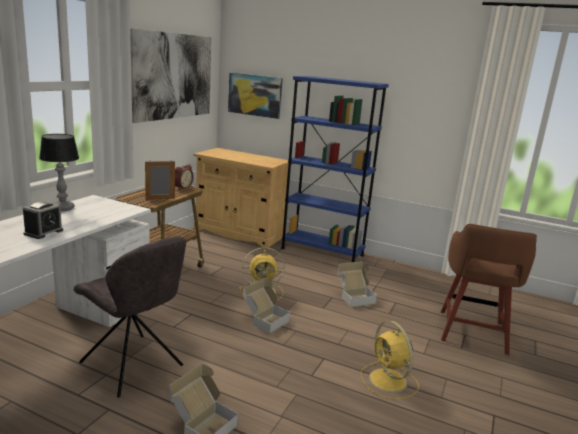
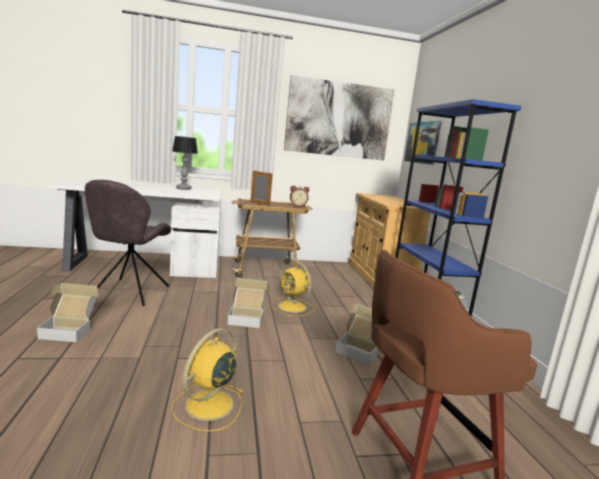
camera: 55 degrees right, 5 degrees down
alarm clock [23,201,63,239] -> none

